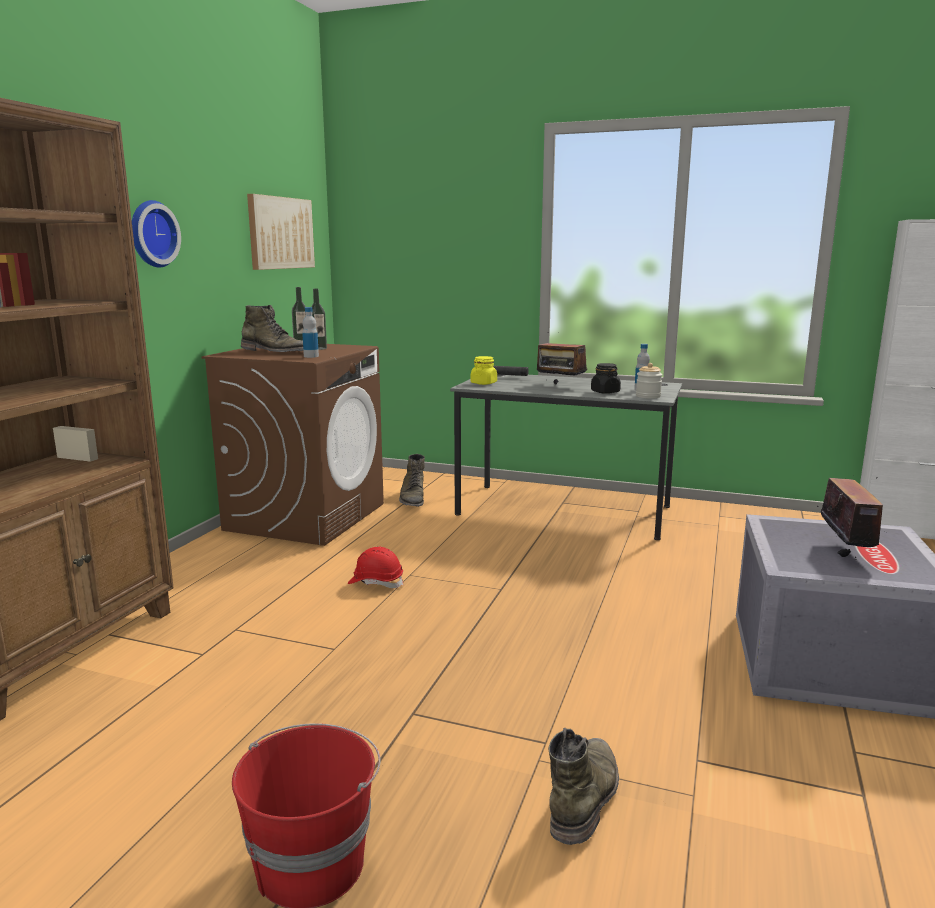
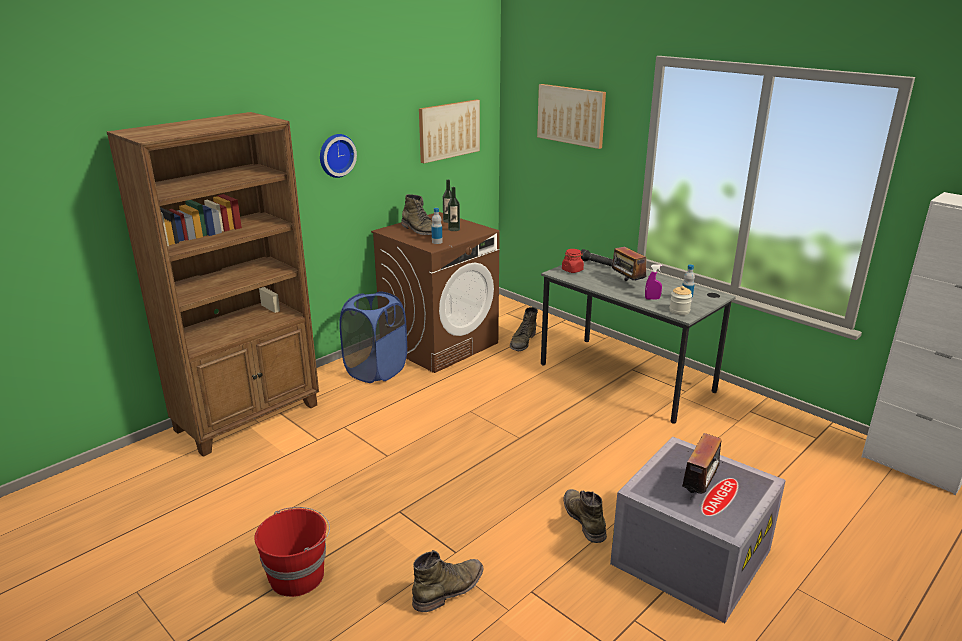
camera: 25 degrees right, 10 degrees up
red hard hat [348,547,404,588] -> none
yellow jar [471,356,497,385] -> red jar [562,249,584,273]
black jar [591,363,621,394] -> purple spray bottle [645,264,663,300]
none -> blue laundry basket [339,291,407,383]
none -> picture [537,84,606,149]
none -> green boot [563,489,607,543]

